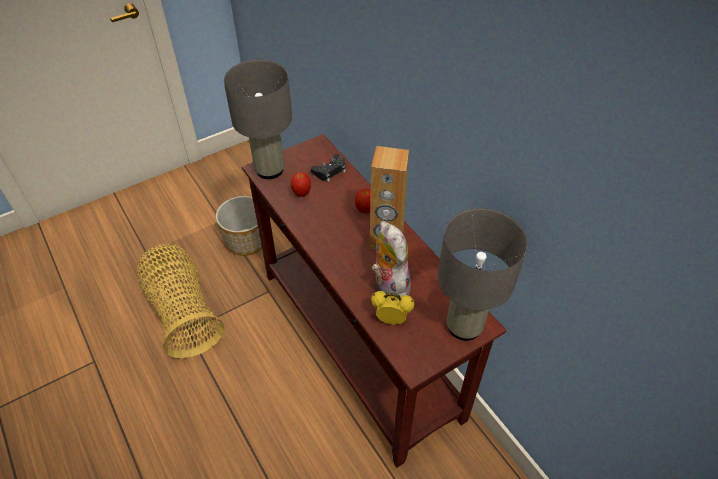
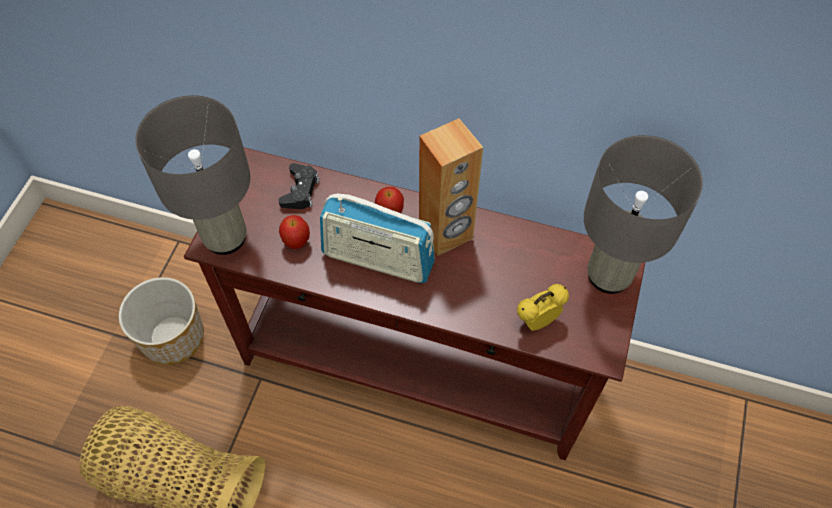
camera: 40 degrees left, 10 degrees up
plush toy [372,221,411,296] -> none
none -> radio [320,194,435,283]

